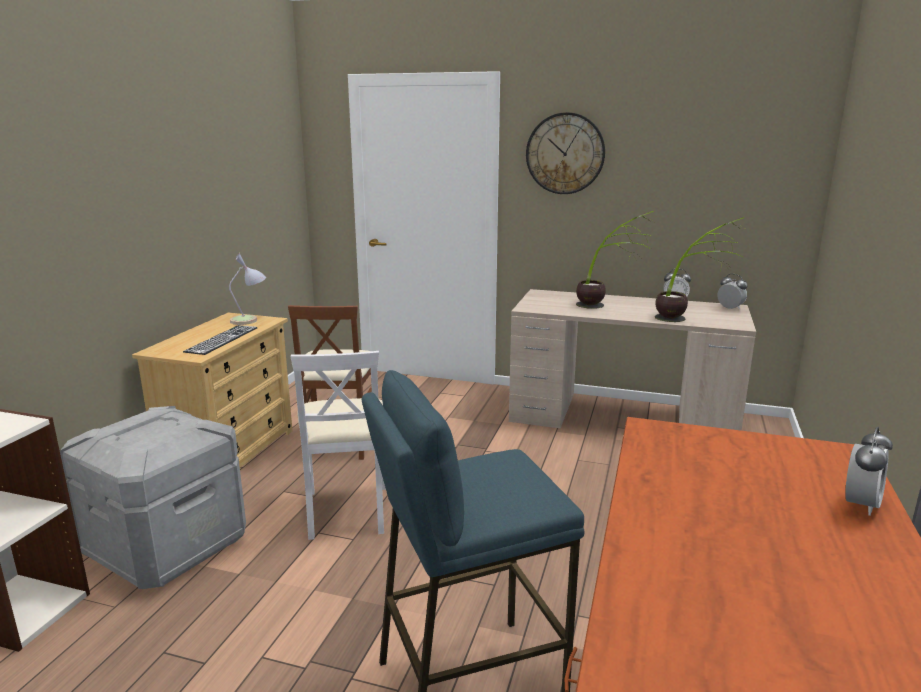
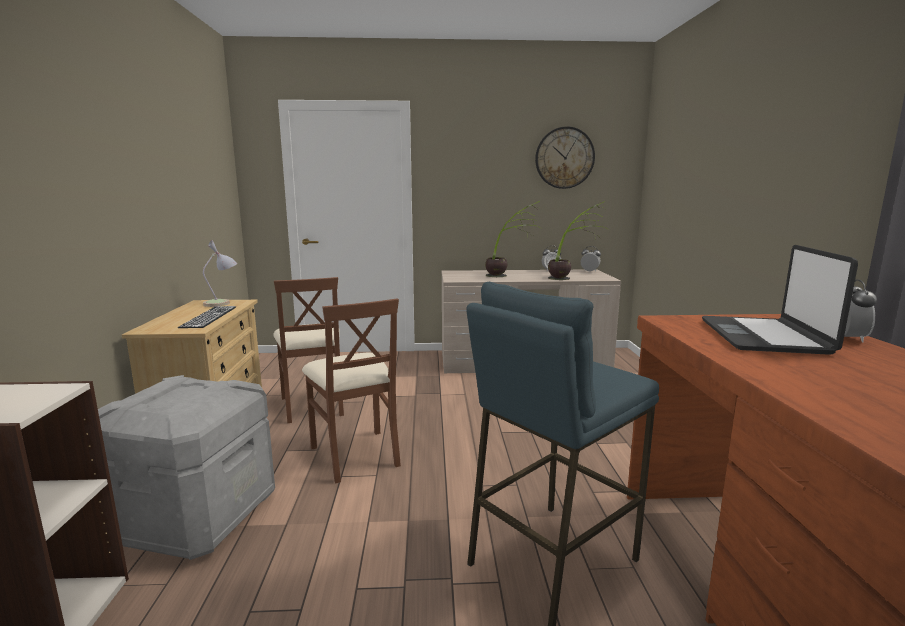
camera: 20 degrees left, 5 degrees down
white chair [291,351,386,540] -> brown chair [302,298,401,483]
wall clock [526,112,605,194] -> wall clock moved to [535,126,595,189]
none -> laptop [702,245,858,355]

